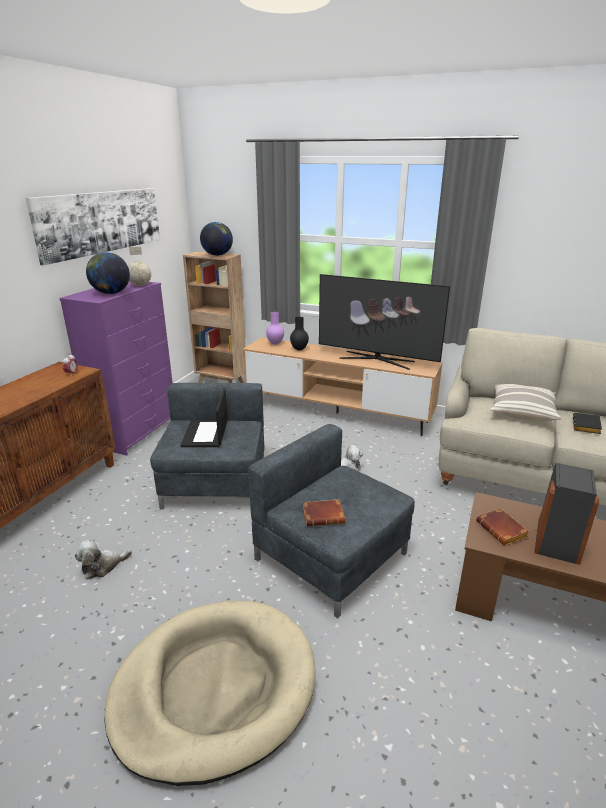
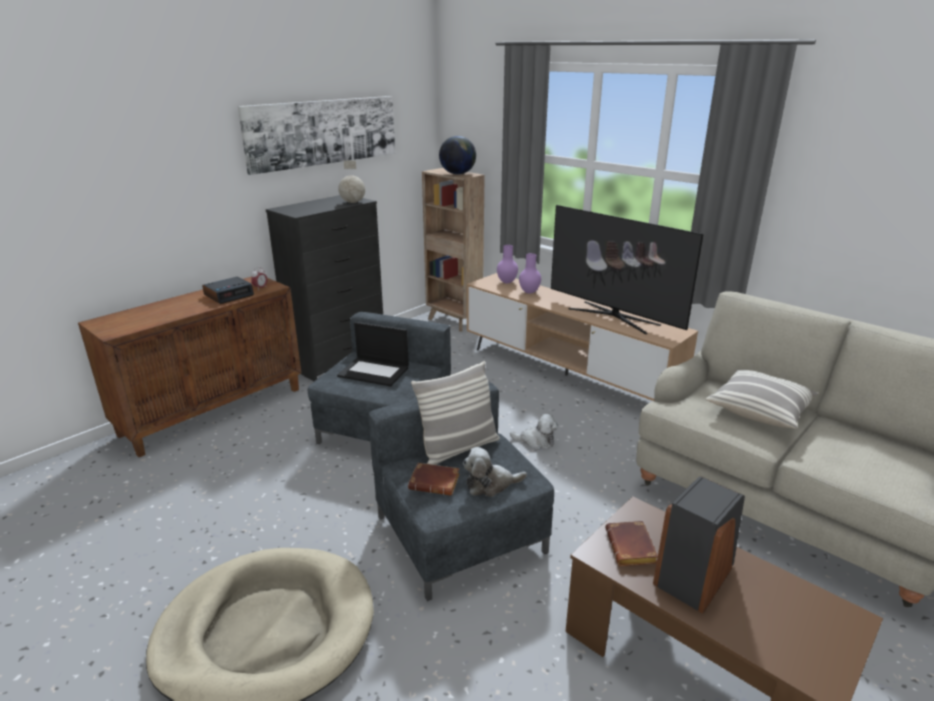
camera: 20 degrees right, 0 degrees up
purple dresser [59,282,173,456] -> black dresser [266,195,383,381]
plush toy [75,540,132,580] -> plush toy moved to [463,447,527,497]
globe [86,252,130,294] -> none
laptop [180,388,228,447] -> laptop turned 90 degrees counterclockwise [337,322,409,387]
black vase [290,317,309,350] -> purple vase [519,253,541,294]
black book [573,413,602,434] -> none
none -> alarm clock [202,277,254,304]
none -> pillow [411,361,500,465]

